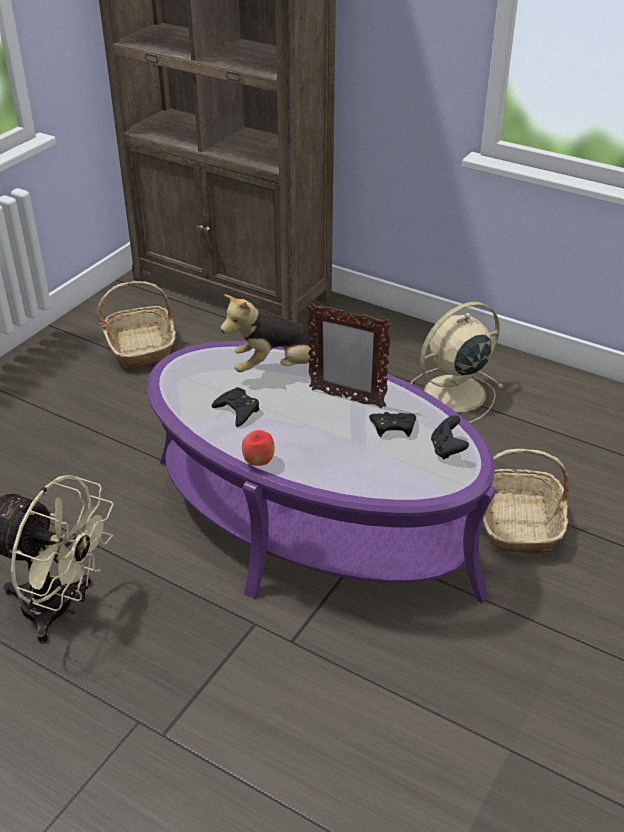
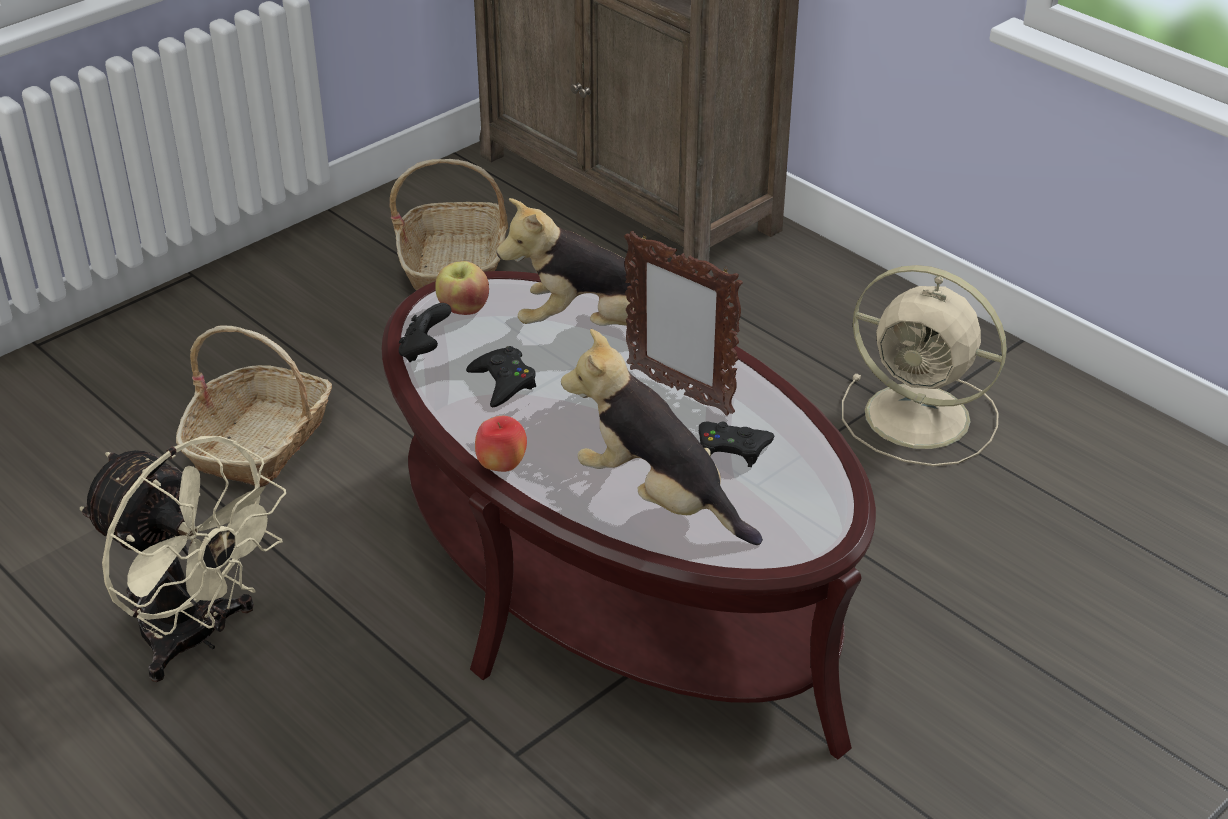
camera: 15 degrees right, 0 degrees up
purple coffee table [147,341,496,603] -> brown coffee table [381,271,876,760]
beige fan [411,302,503,423] -> beige fan turned 135 degrees counterclockwise [842,265,1007,466]
black game controller [431,415,469,460] -> black game controller moved to [399,303,451,362]
basket [483,449,569,554] -> basket moved to [176,326,332,487]
none -> apple [435,261,489,315]
none -> plush toy [561,329,763,545]

